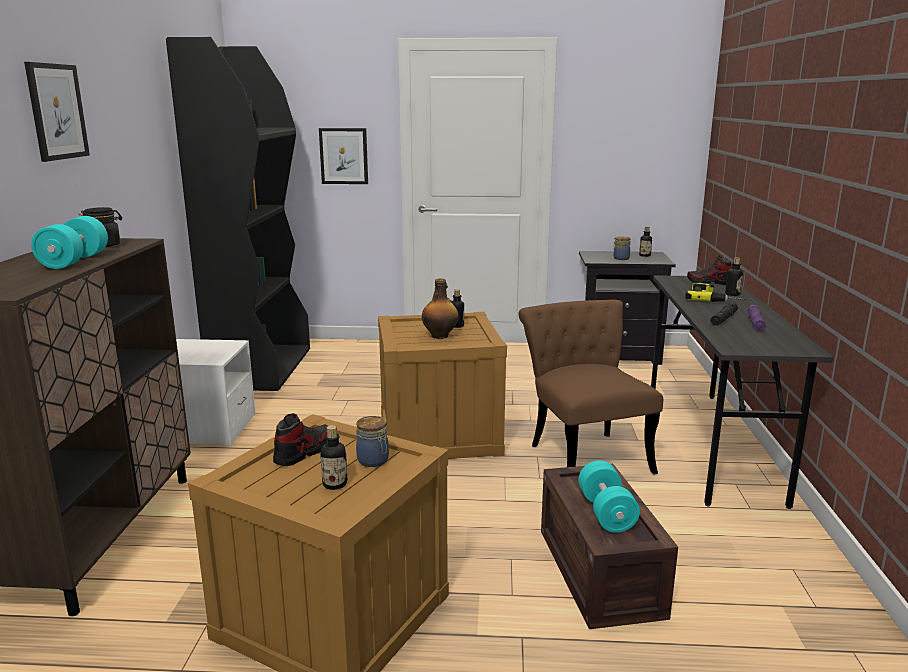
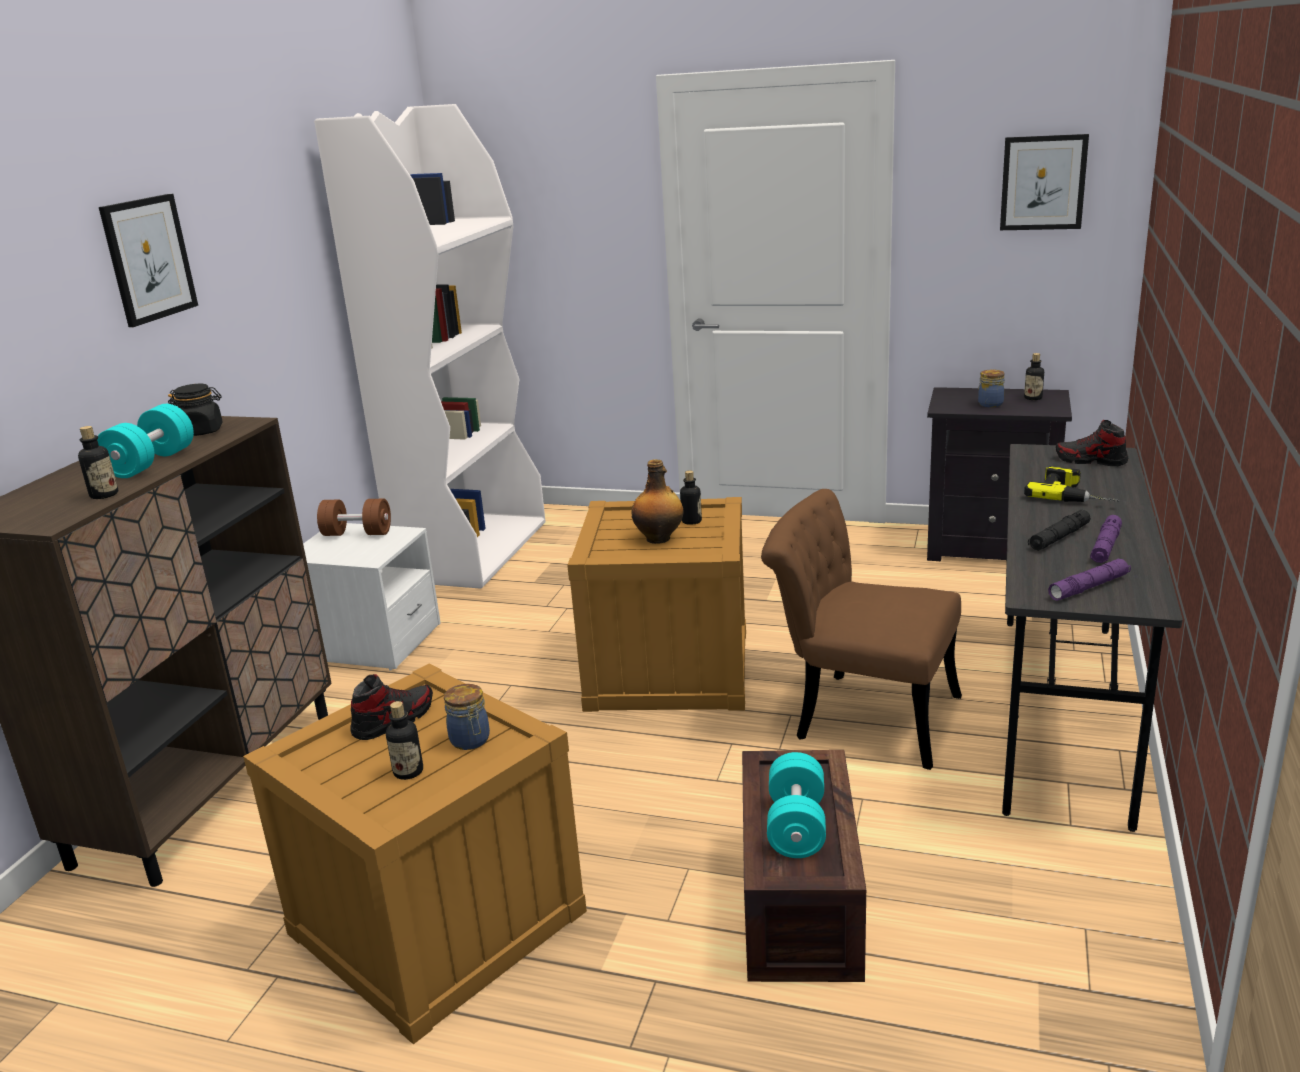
camera: 15 degrees right, 5 degrees up
black bookcase [166,37,310,391] -> white bookcase [314,104,546,589]
picture [319,128,368,184] -> picture moved to [1000,134,1089,230]
brown chair [519,300,663,475] -> brown chair turned 60 degrees counterclockwise [761,489,962,770]
bottle [725,257,743,296] -> bottle moved to [78,426,118,499]
none -> brown dumbbell [317,499,391,536]
none -> purple flashlight [1048,559,1131,601]

